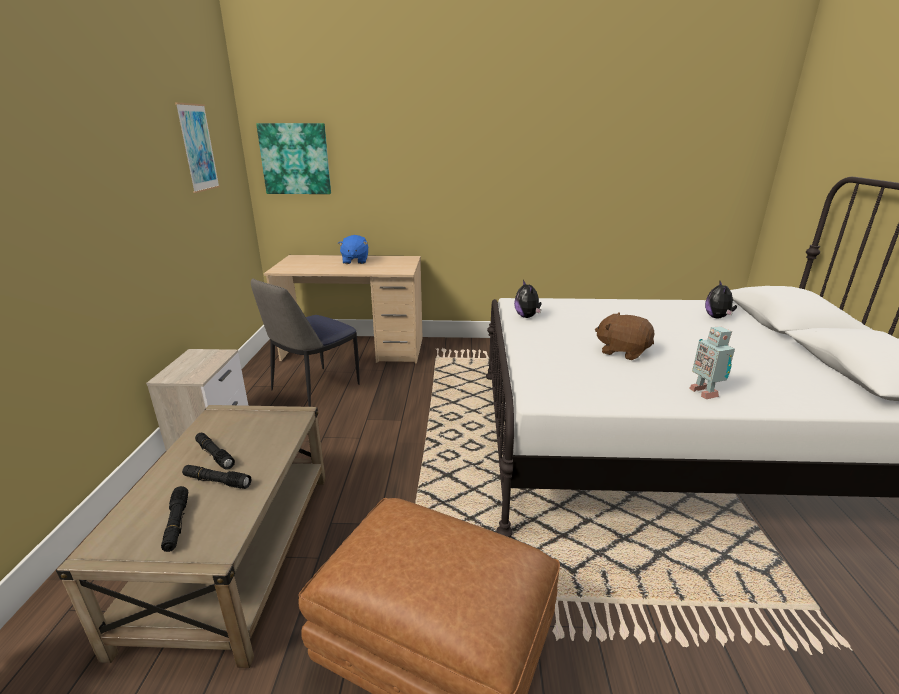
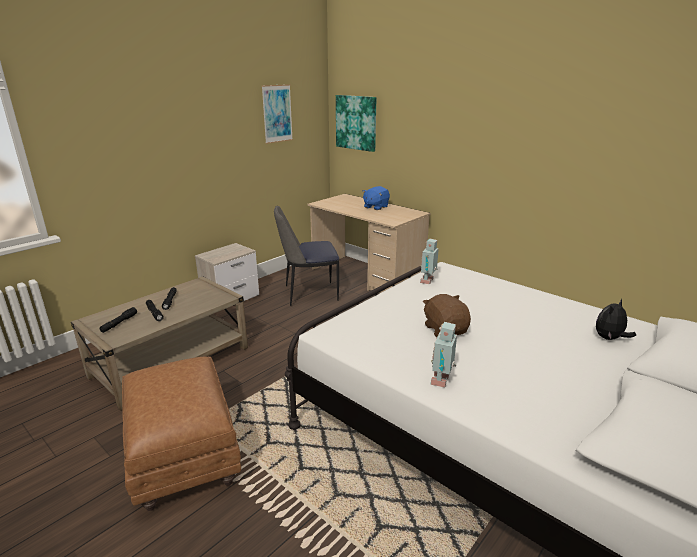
camera: 40 degrees right, 0 degrees up
plush toy [514,280,542,318] -> toy robot [420,239,439,284]

